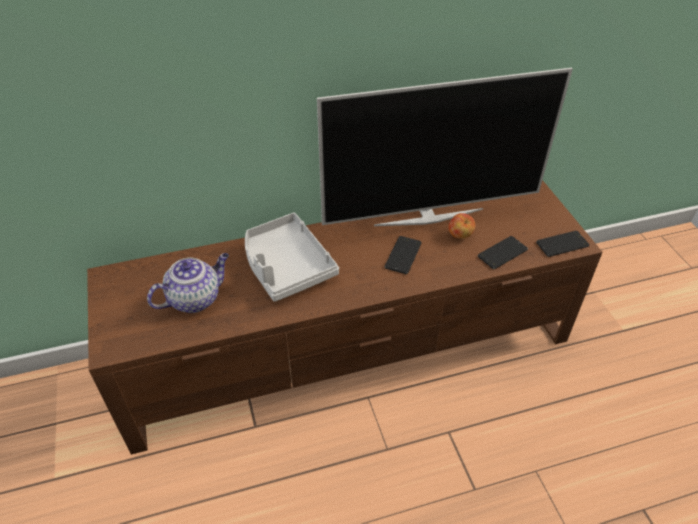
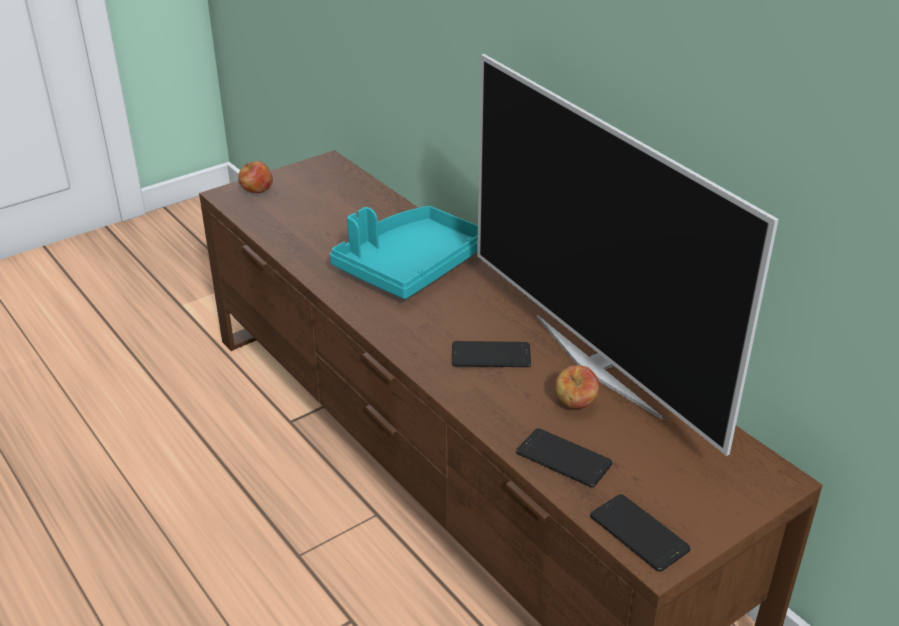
camera: 70 degrees right, 10 degrees down
teapot [147,253,229,313] -> none
grey tray [245,213,339,302] -> turquoise tray [330,206,478,299]
none -> apple [238,161,273,193]

